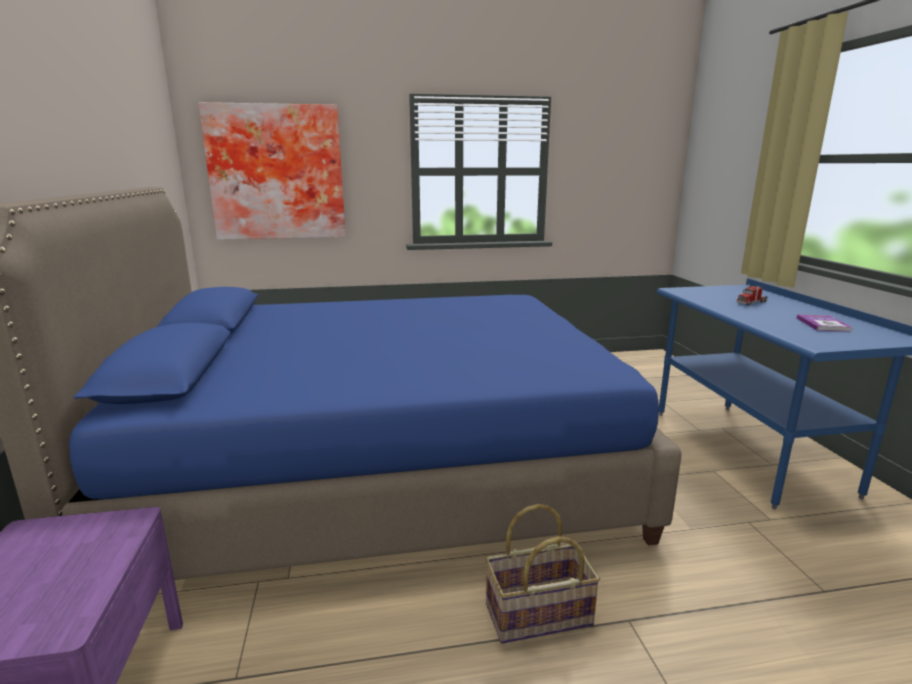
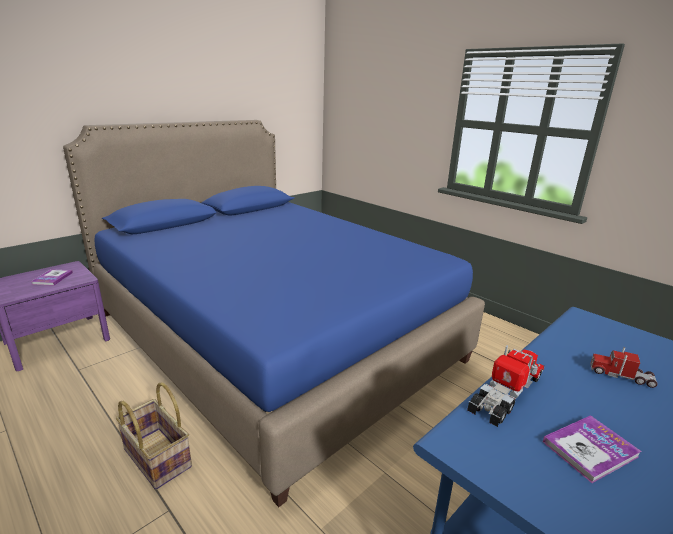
camera: 55 degrees right, 5 degrees up
picture [199,102,346,240] -> none
none -> book [31,269,73,286]
none -> toy truck [467,345,544,427]

